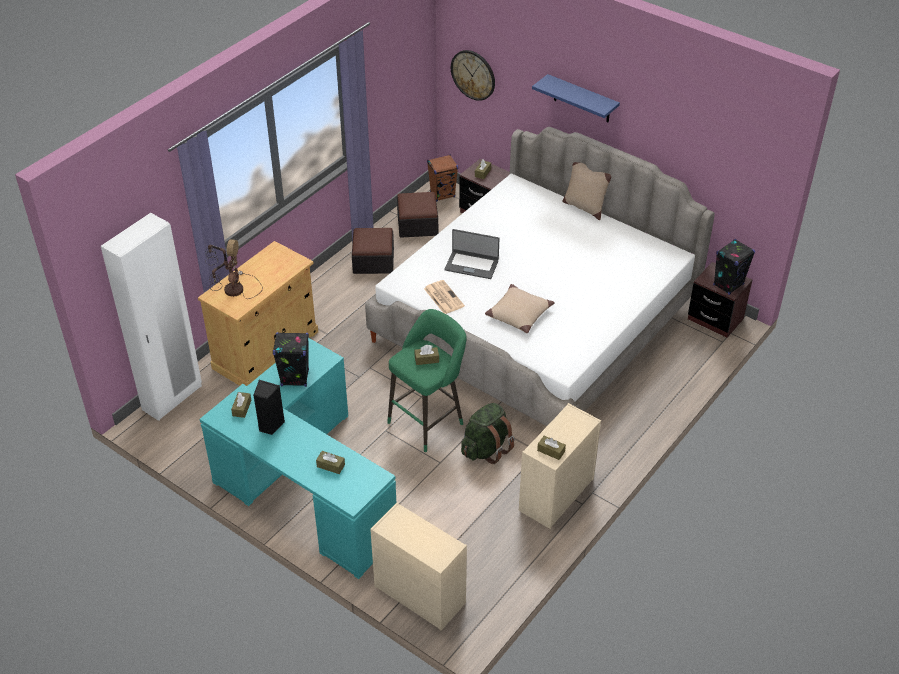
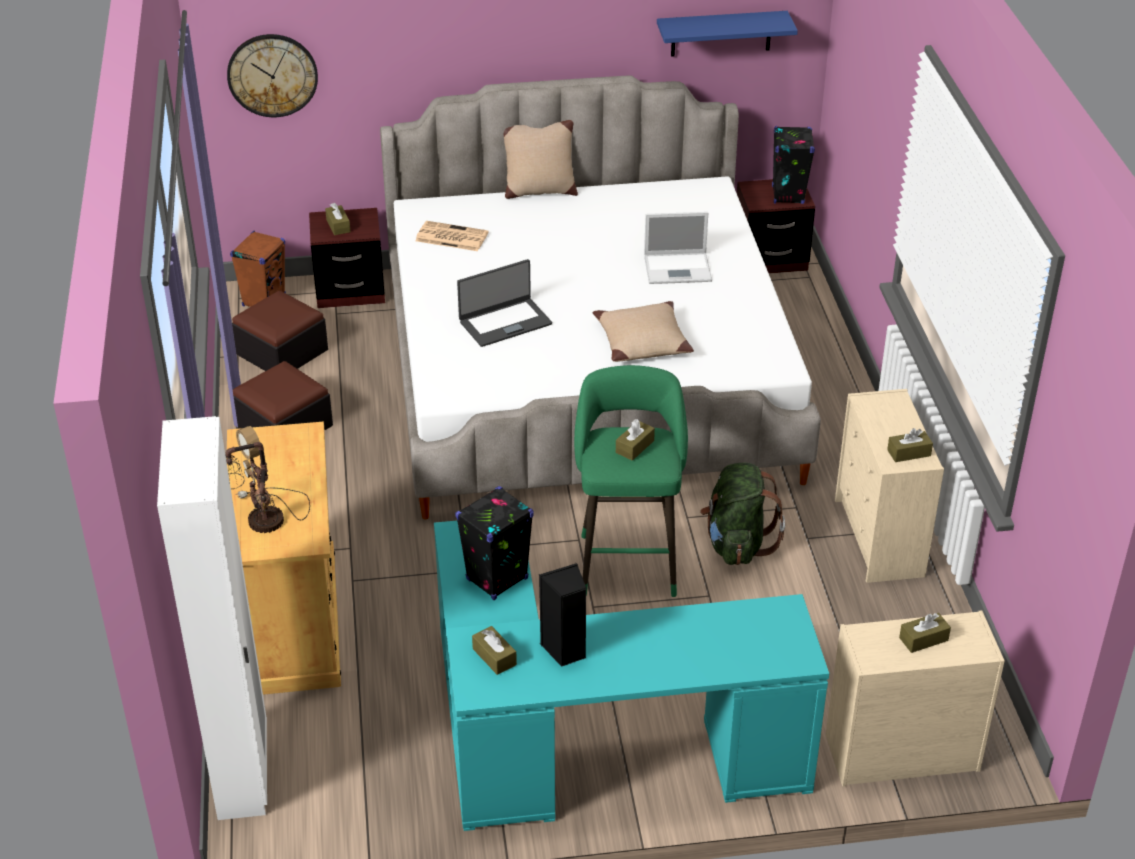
camera: 45 degrees left, 5 degrees down
brown tissue box [316,451,345,474] -> brown tissue box moved to [899,613,951,653]
newspaper [424,280,465,314] -> newspaper moved to [415,221,488,251]
blue shelf [532,74,620,122] -> blue shelf moved to [657,11,798,57]
none -> laptop [644,212,712,284]

